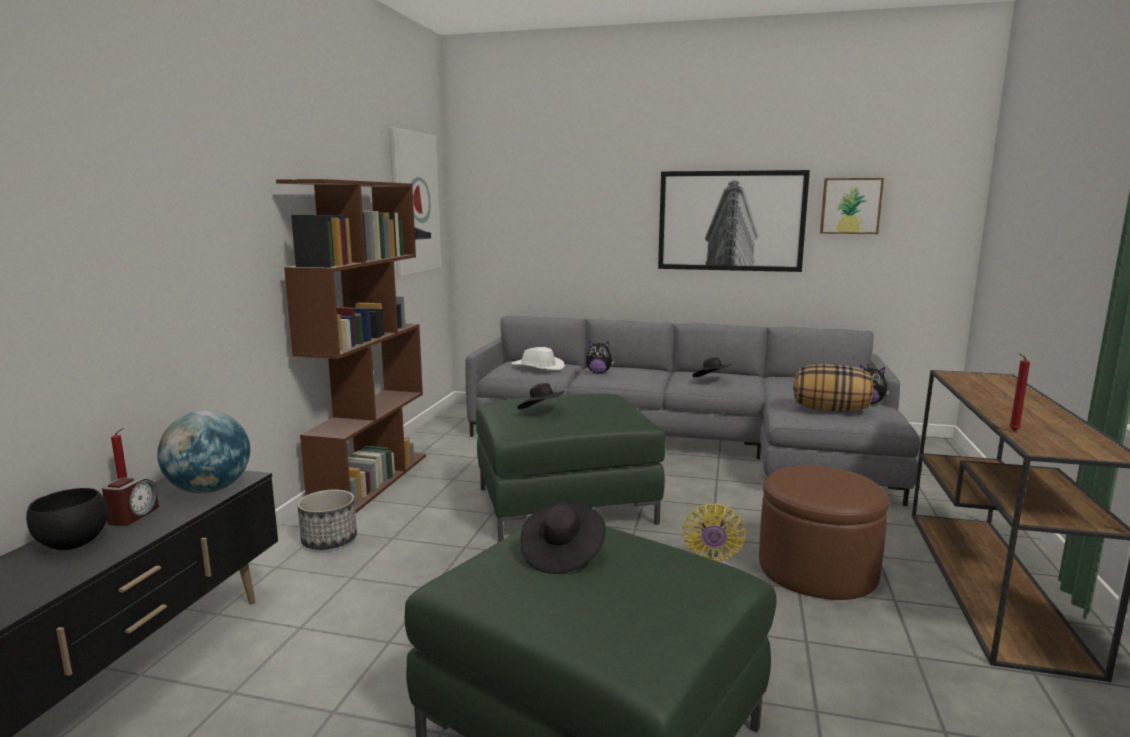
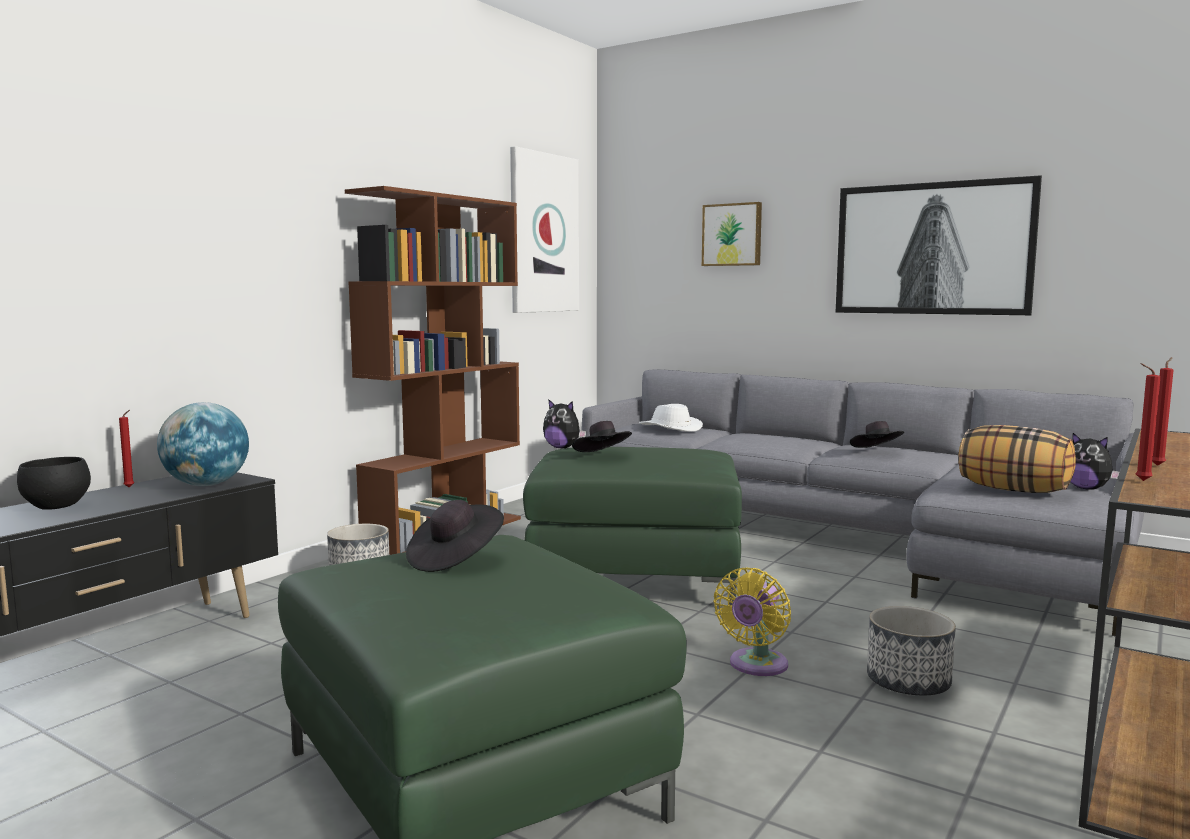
camera: 20 degrees right, 5 degrees down
alarm clock [102,477,159,526] -> none
plush toy [586,341,615,373] -> plush toy moved to [543,399,586,449]
brown ottoman [759,465,889,600] -> planter [867,606,956,695]
picture [820,178,884,234] -> picture moved to [702,202,762,266]
none -> red candle [1152,357,1174,466]

